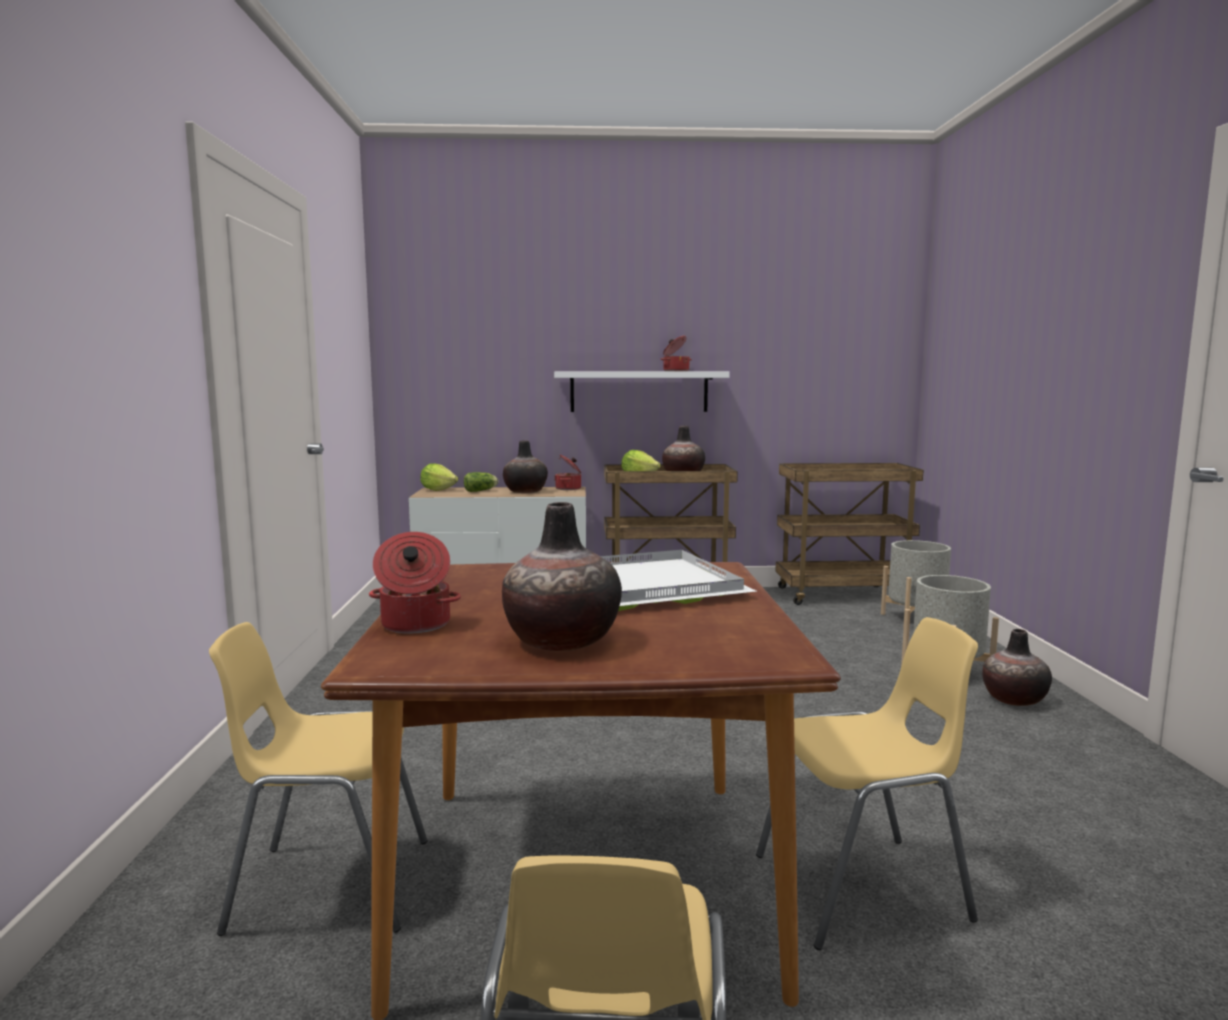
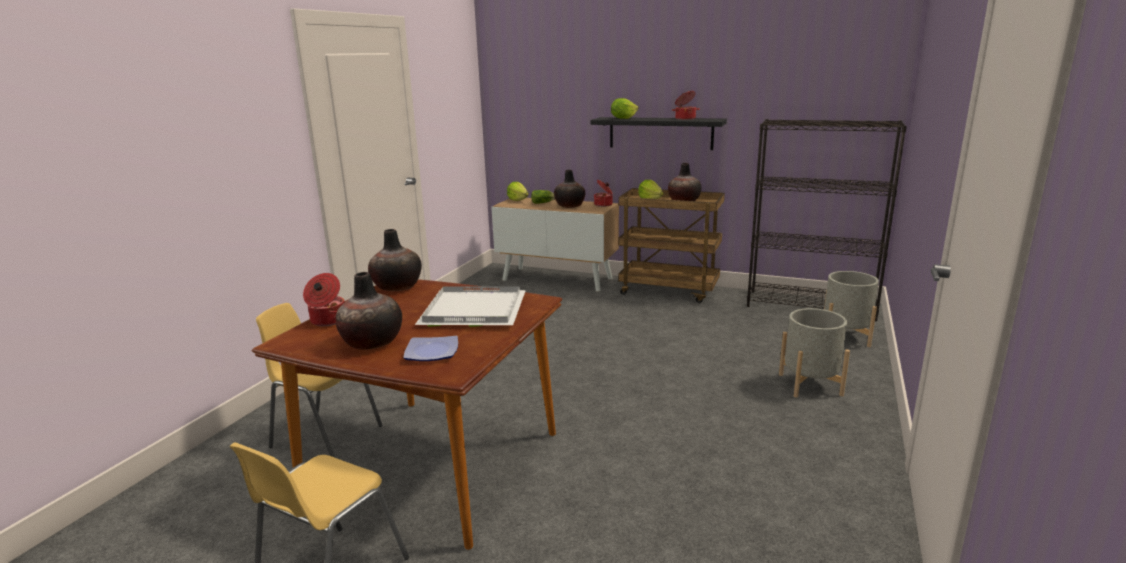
camera: 25 degrees right, 10 degrees up
white shelf [554,372,730,412] -> black shelf [590,117,727,150]
yellow chair [756,617,978,950] -> none
brown cart [775,463,924,605] -> black bookcase [747,119,907,321]
vase [982,629,1052,706] -> vase moved to [368,229,422,291]
none -> plate [403,336,458,361]
none -> lettuce [611,98,638,119]

